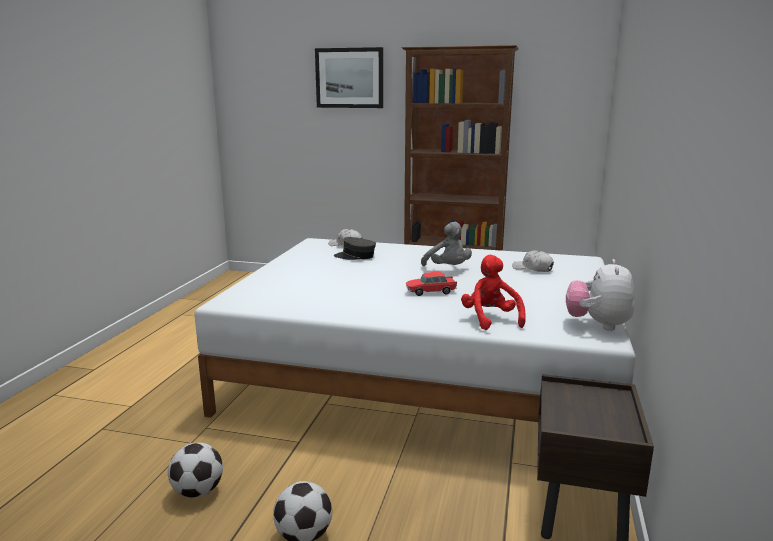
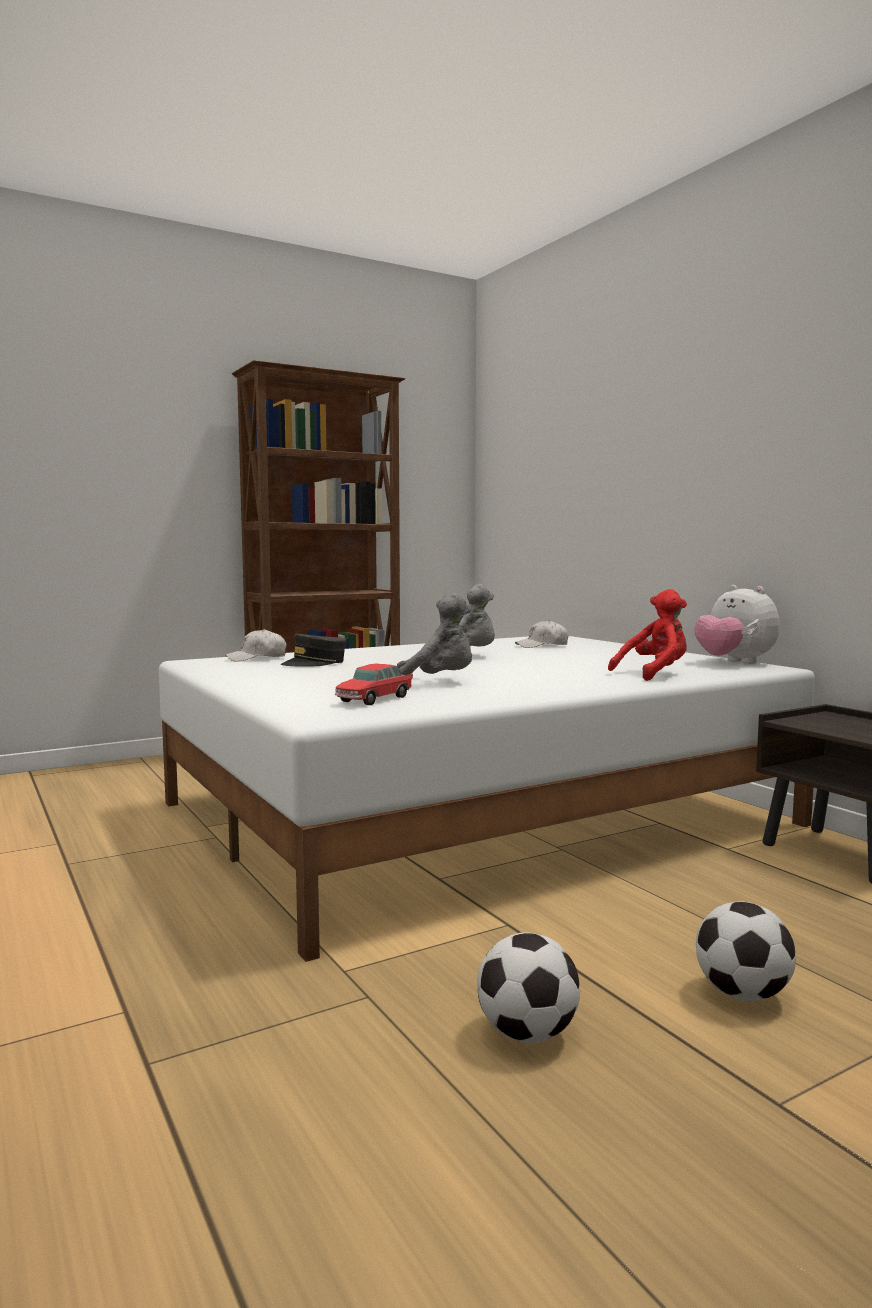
camera: 45 degrees left, 10 degrees down
picture [315,47,383,108] -> none
toy car [406,272,457,296] -> toy car moved to [335,663,413,705]
red plush toy [461,255,526,330] -> red plush toy turned 120 degrees clockwise [608,589,687,681]
none -> grey plush toy [397,593,472,675]

